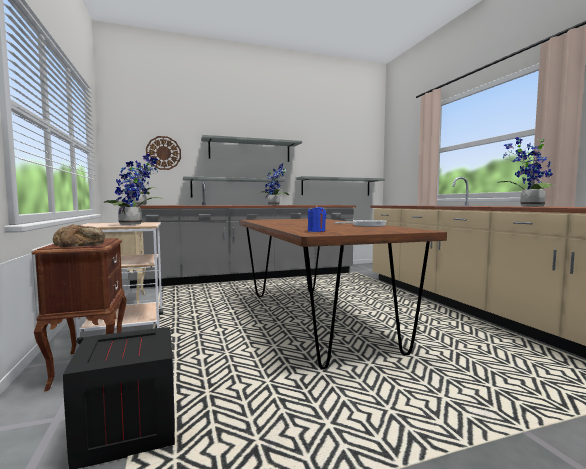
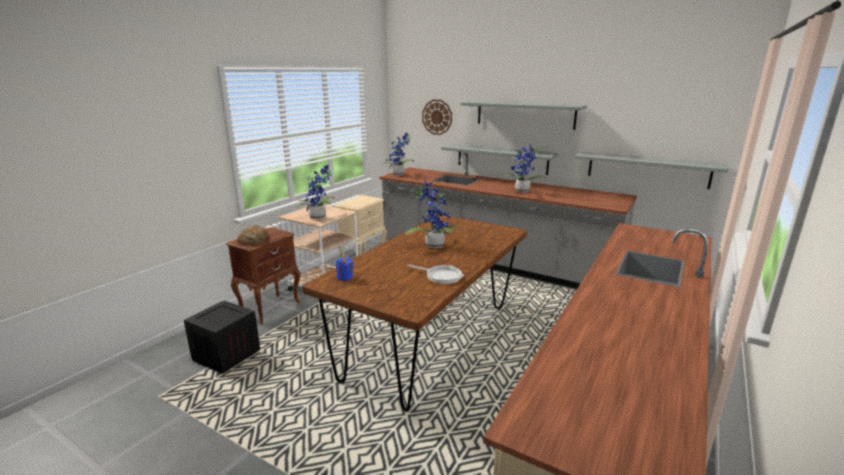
camera: 50 degrees right, 15 degrees up
potted plant [497,137,553,207] -> potted plant moved to [405,180,461,248]

